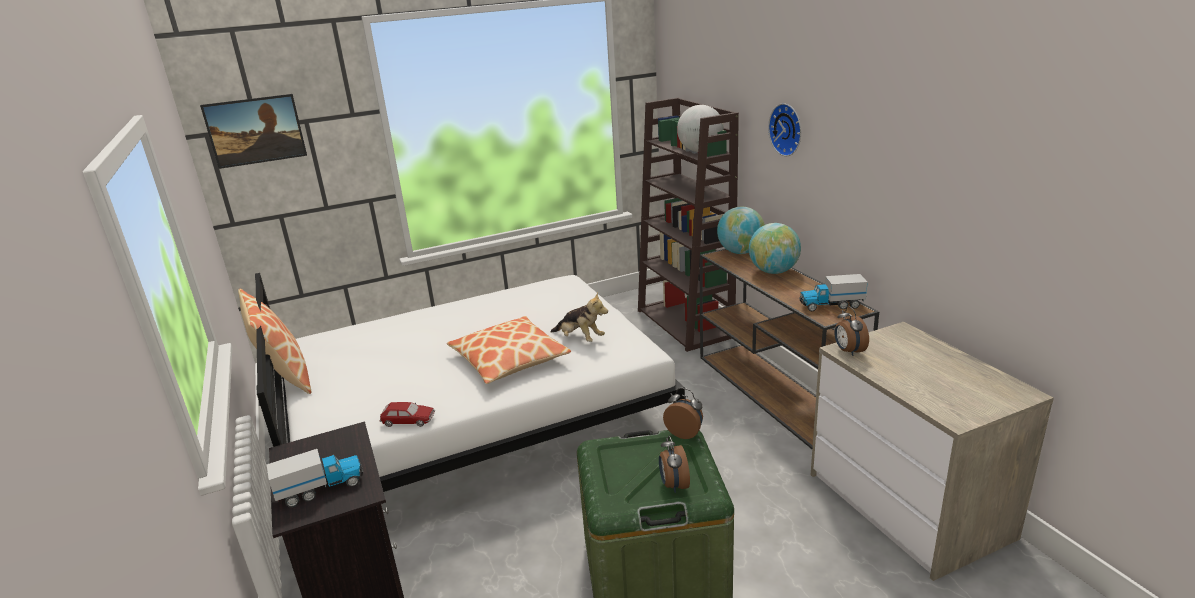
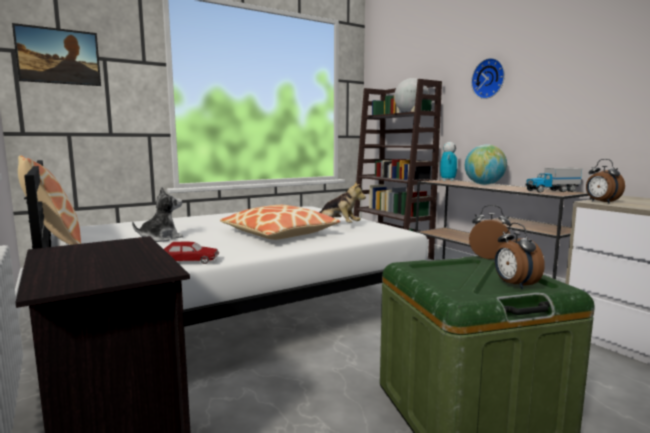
camera: 10 degrees left, 15 degrees down
toy truck [267,449,363,507] -> none
globe [717,207,765,254] -> toy robot [440,142,458,181]
none -> plush toy [132,187,183,242]

